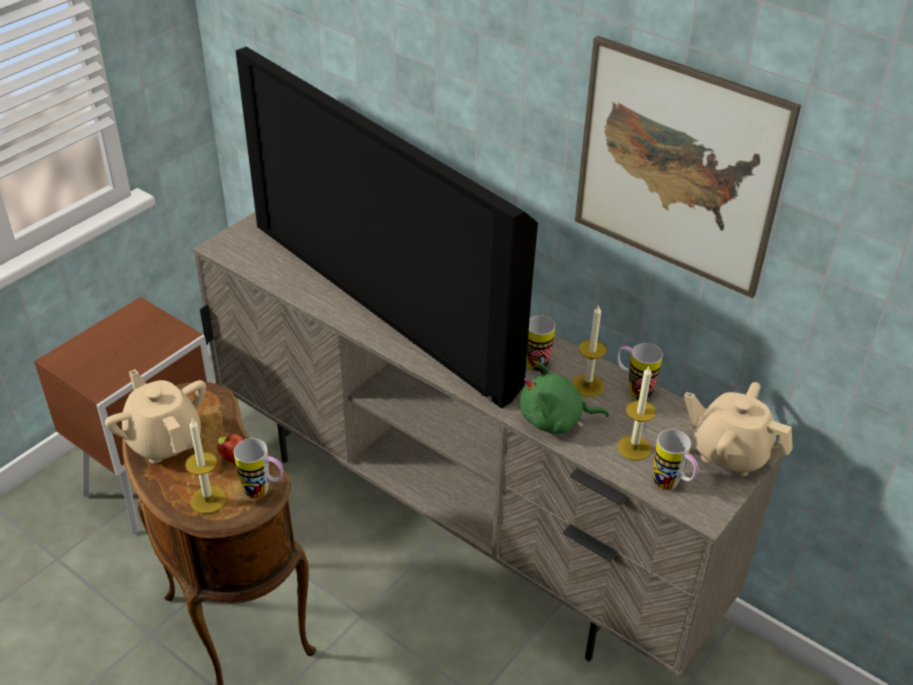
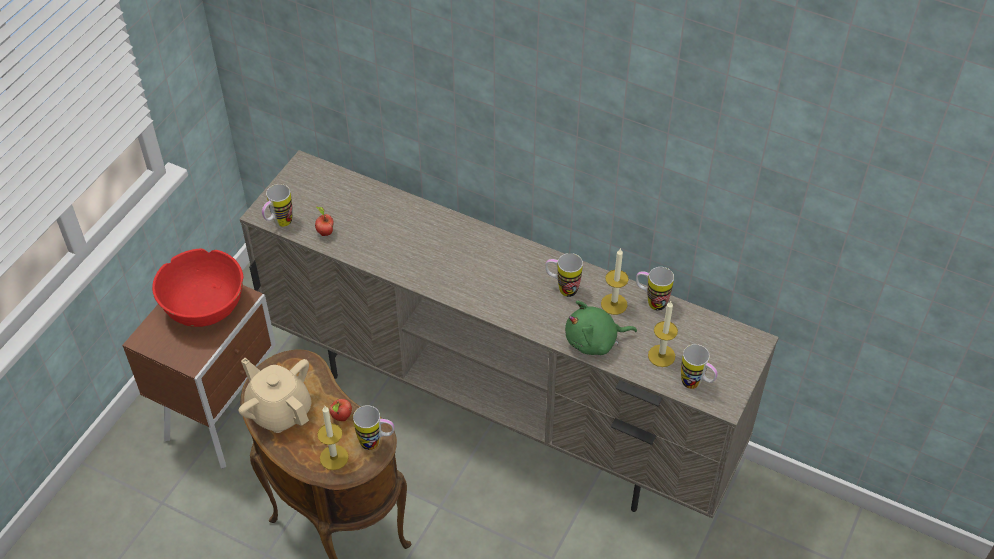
camera: 10 degrees left, 10 degrees up
television [235,47,538,409] -> none
picture [575,36,801,298] -> none
beige teapot [684,382,793,476] -> none
none -> red bowl [152,248,243,327]
none -> mug [262,184,292,227]
none -> apple [315,207,334,236]

